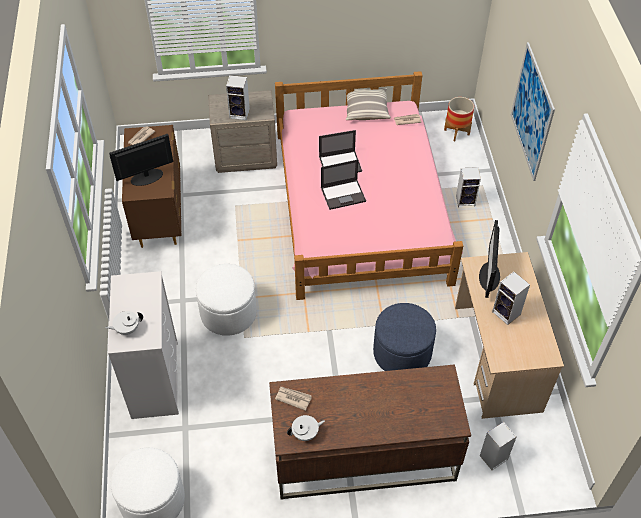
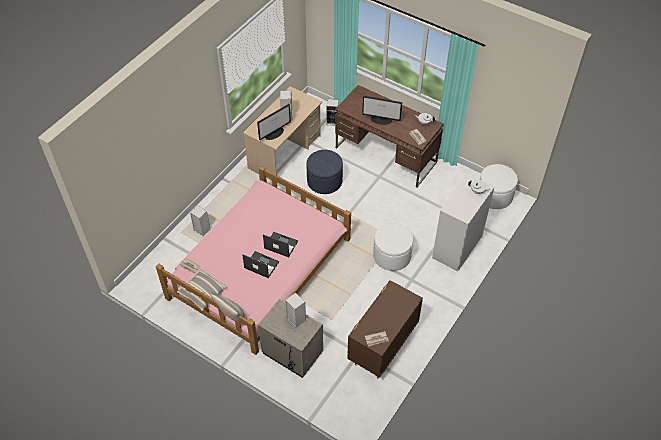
camera: 140 degrees left, 0 degrees up
monitor [109,134,173,186] -> monitor moved to [362,96,402,125]
planter [444,97,474,141] -> none
picture [511,42,555,181] -> none
none -> pillow [211,294,248,323]

